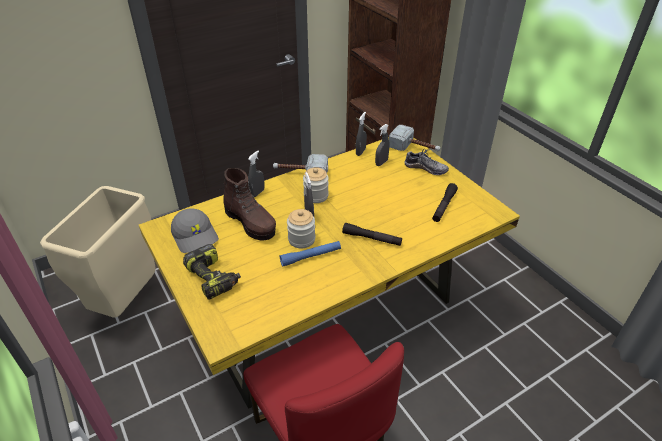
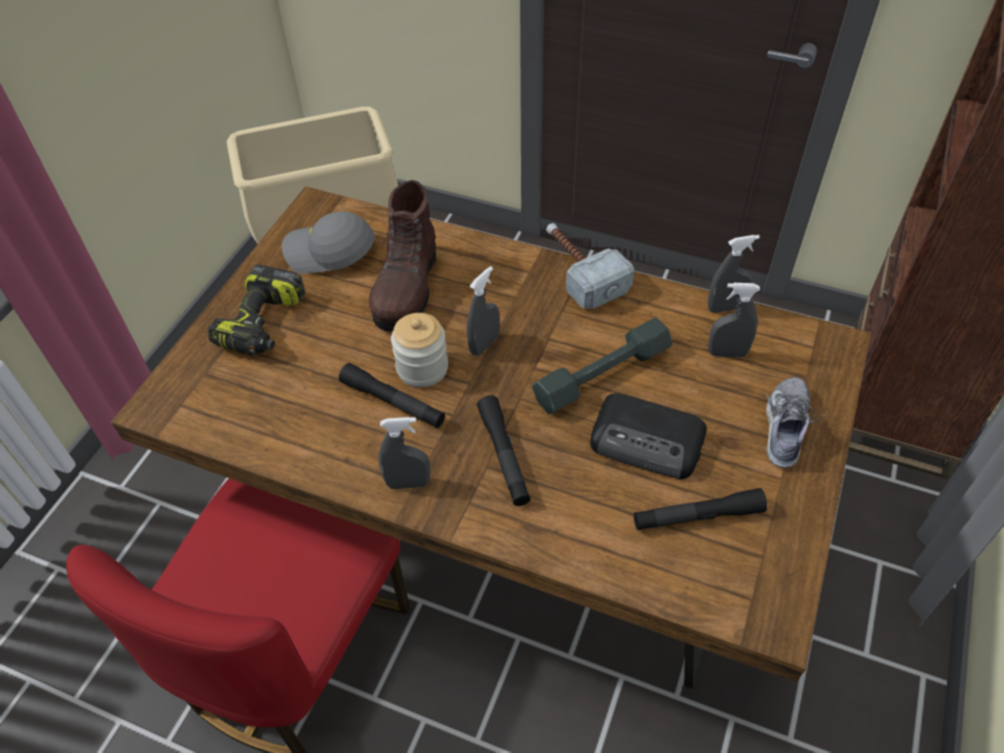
camera: 55 degrees right, 10 degrees up
yellow dining table [139,137,520,409] -> brown dining table [111,186,871,689]
grey cap [171,208,219,253] -> grey cap turned 75 degrees clockwise [282,211,374,274]
grey spray bottle [248,151,265,197] -> grey spray bottle moved to [378,417,430,489]
blue flashlight [280,241,341,266] -> black flashlight [339,363,445,428]
jar [303,167,329,203] -> none
hammer [389,125,441,151] -> none
shoe [404,149,449,175] -> shoe turned 150 degrees counterclockwise [766,377,821,468]
none -> grey dumbbell [532,318,672,414]
none -> radio [590,393,707,479]

